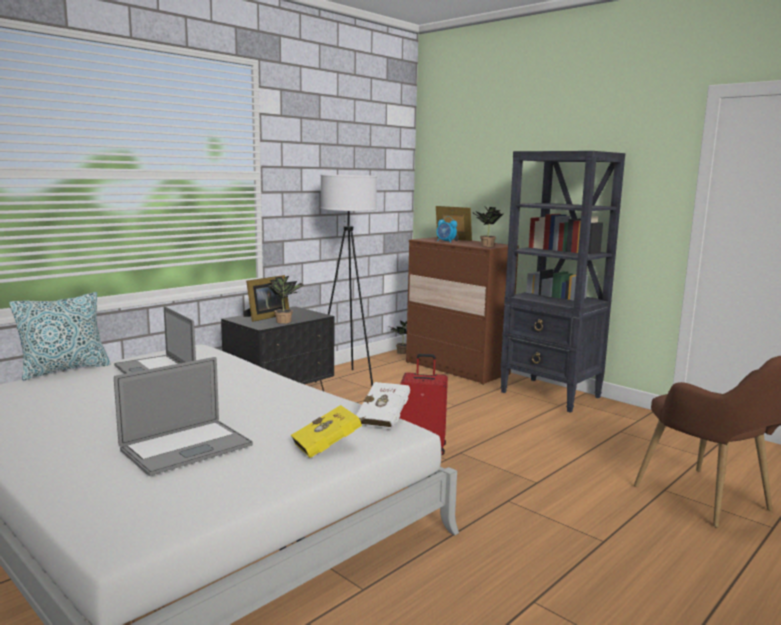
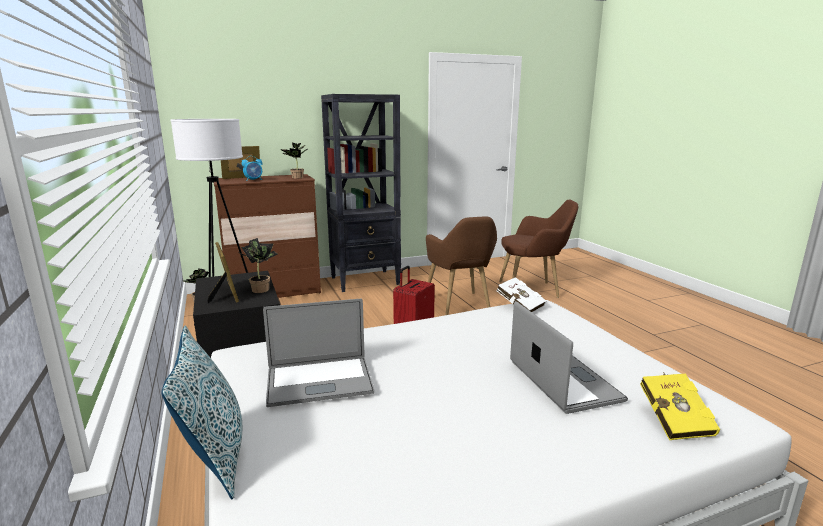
camera: 65 degrees left, 5 degrees up
yellow book [291,405,366,458] -> yellow book moved to [640,372,720,440]
none -> brown armchair [426,216,497,315]

